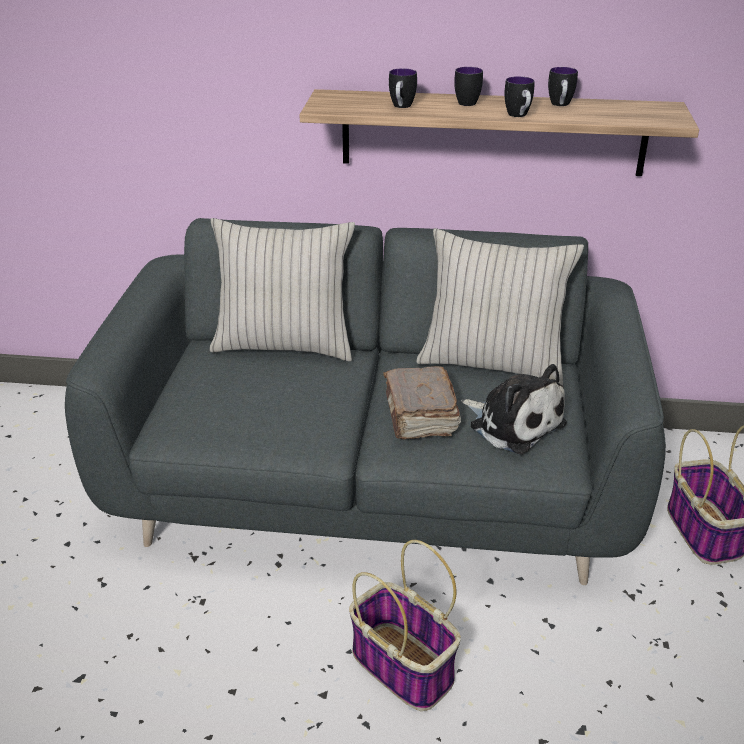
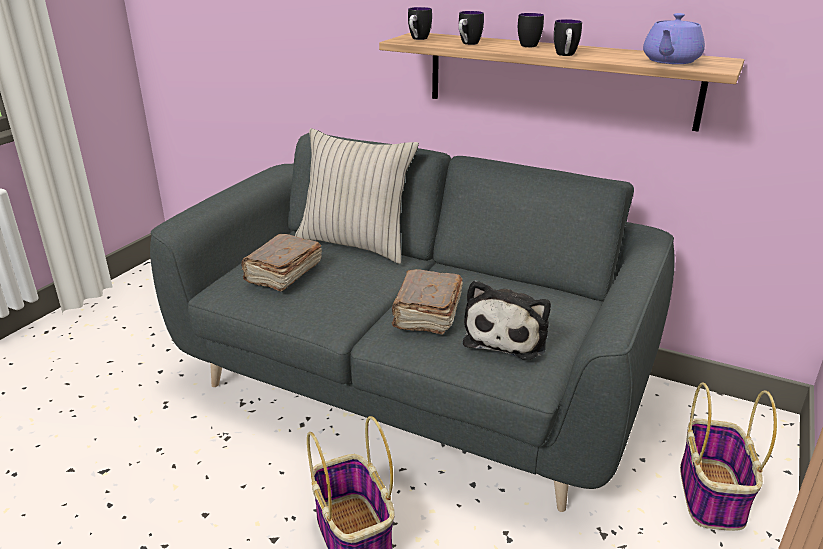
camera: 20 degrees right, 5 degrees down
beige pillow [417,228,584,386] -> none
plush toy [461,364,567,454] -> plush toy turned 45 degrees clockwise [463,280,551,360]
mug [548,67,578,106] -> mug moved to [408,7,432,40]
none -> brown book [241,234,322,292]
none -> purple teapot [643,13,705,64]

